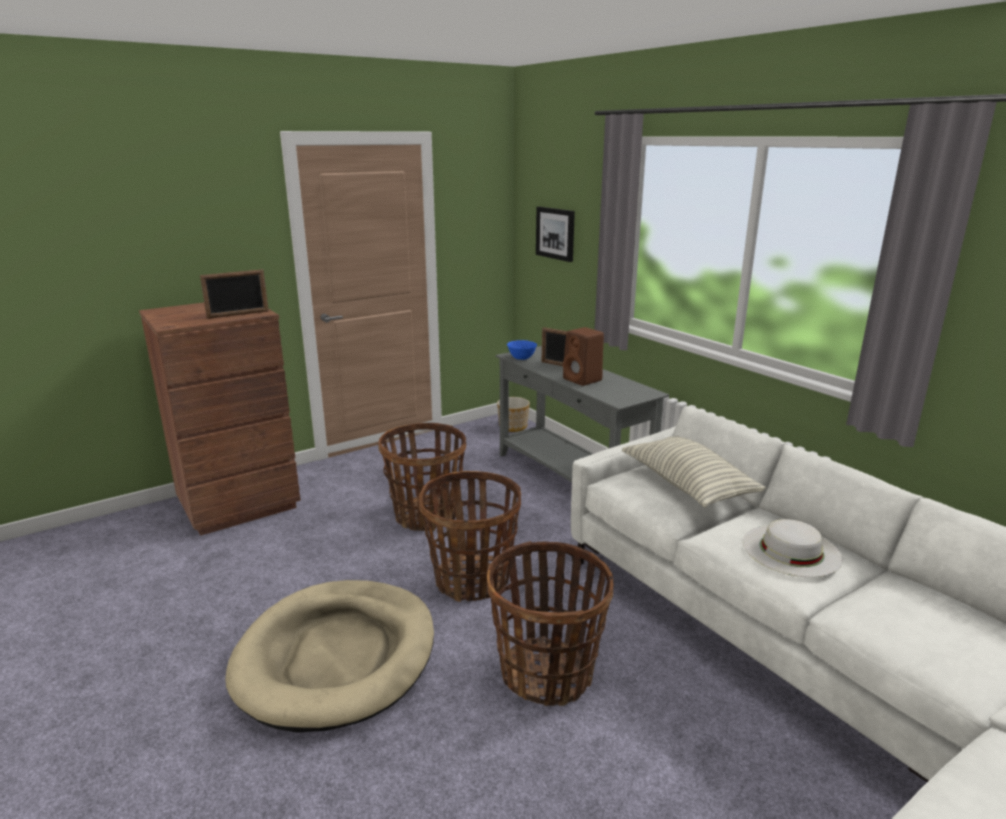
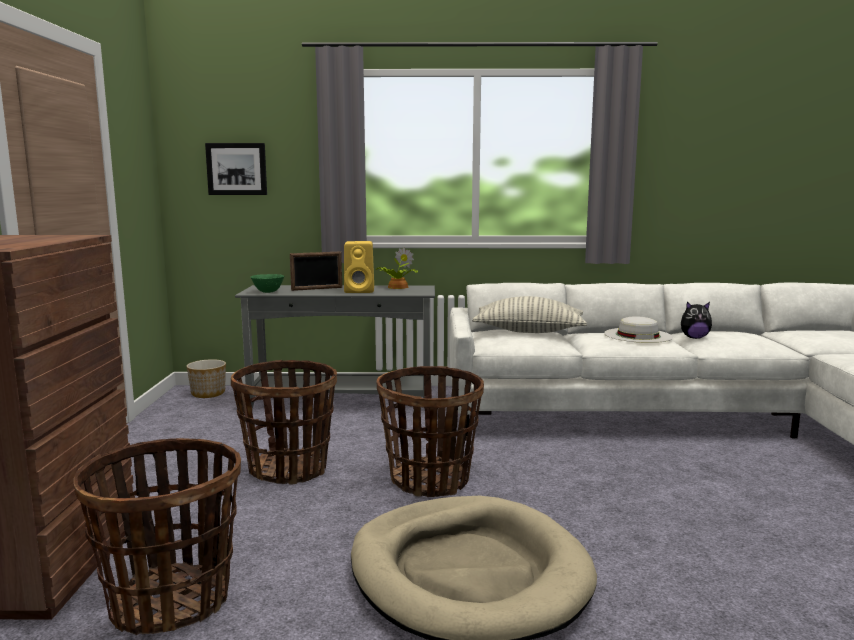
camera: 55 degrees left, 10 degrees down
picture frame [200,269,269,319] -> none
basket [487,541,613,706] -> basket moved to [74,438,241,635]
blue bowl [507,340,537,360] -> green bowl [251,274,284,293]
brown speaker [563,327,604,386] -> yellow speaker [344,241,374,293]
none -> potted plant [376,247,418,289]
none -> plush toy [681,302,712,339]

